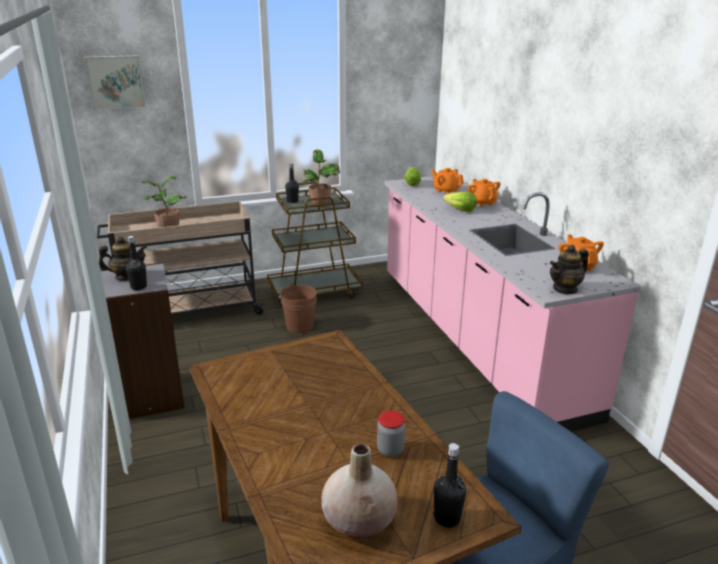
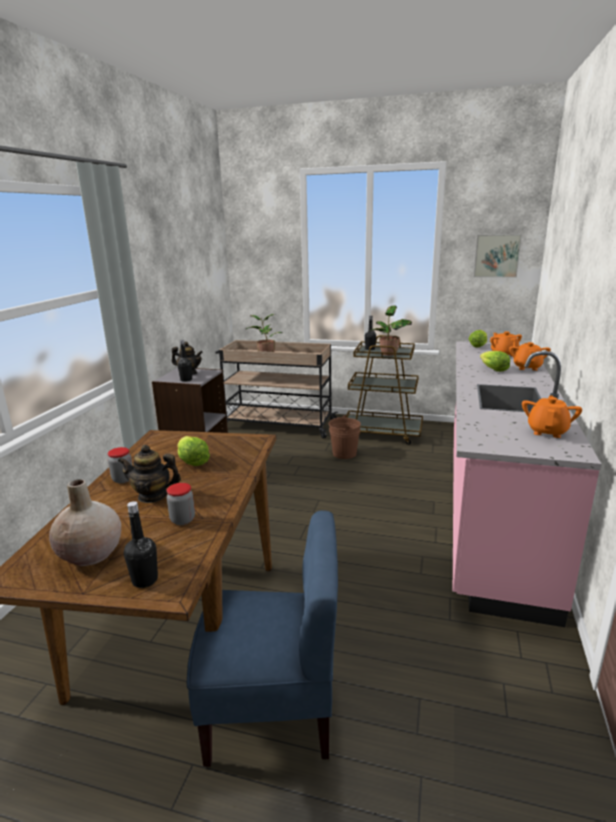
camera: 35 degrees right, 5 degrees down
picture [84,55,146,110] -> picture moved to [473,234,522,278]
teapot [550,245,589,295] -> teapot moved to [118,445,181,503]
none -> jar [108,447,133,483]
none -> lettuce [177,436,210,466]

